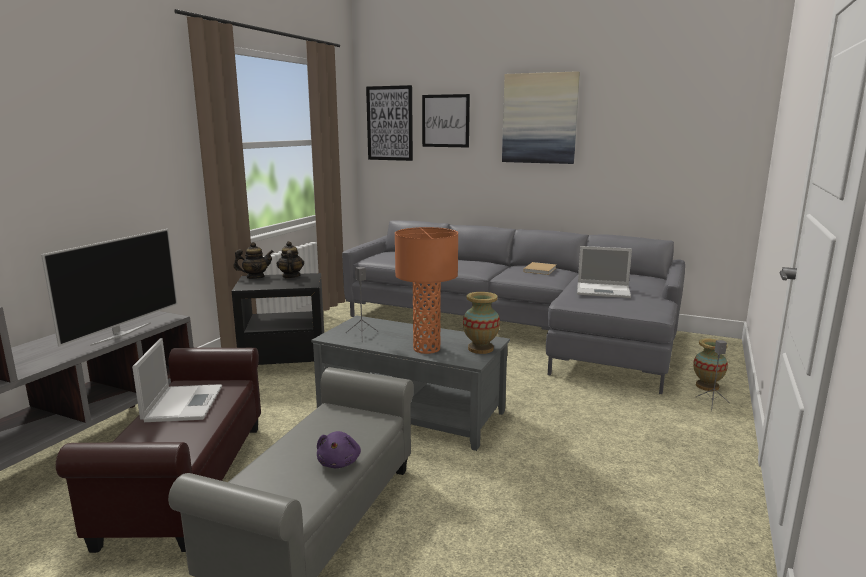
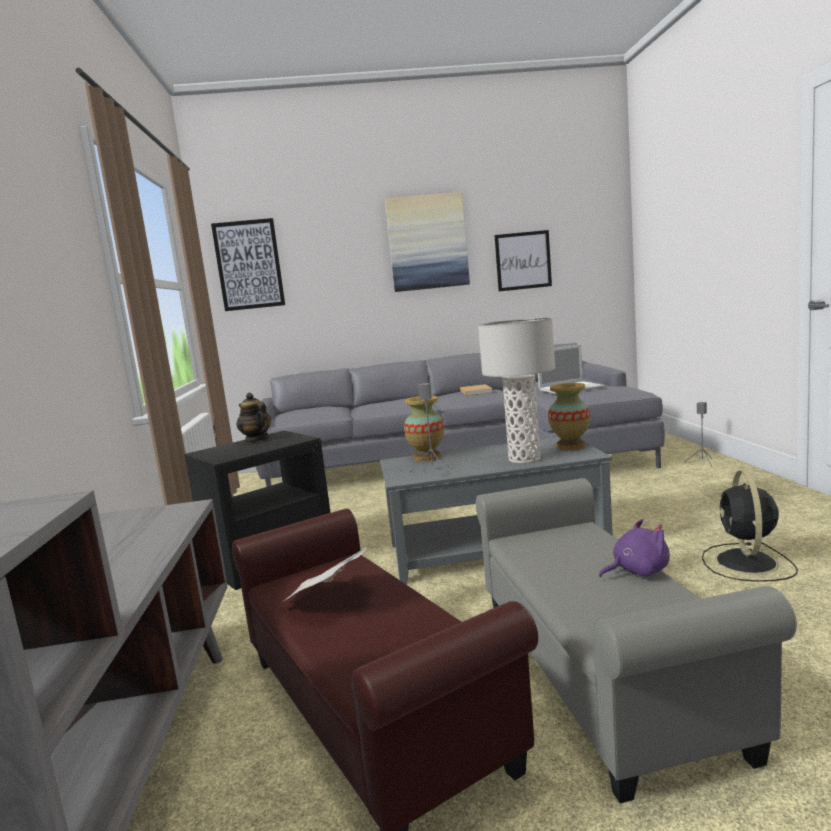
camera: 30 degrees left, 5 degrees down
television [41,229,178,347] -> none
laptop [132,338,222,422] -> newspaper [282,545,370,602]
teapot [233,242,274,279] -> none
purple plush toy [317,431,361,468] -> purple plush toy turned 75 degrees counterclockwise [599,519,670,577]
orange table lamp [395,227,458,354] -> white table lamp [478,317,555,464]
picture [422,94,470,147] -> picture moved to [494,230,552,291]
vase [693,338,728,391] -> vase moved to [404,396,444,461]
none -> black fan [702,470,797,582]

